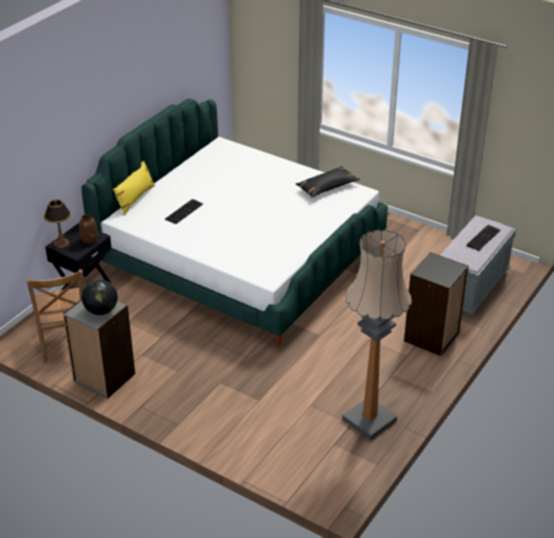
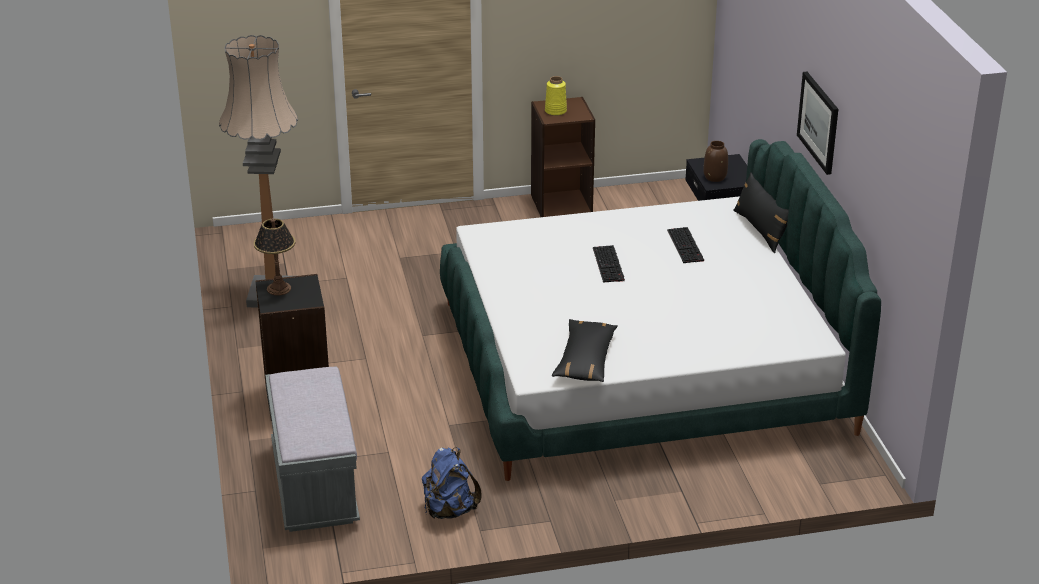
camera: 135 degrees right, 5 degrees down
brown chair [27,269,84,363] -> none
table lamp [44,199,71,248] -> table lamp moved to [254,218,296,295]
grey bookcase [63,299,135,399] -> brown bookcase [531,97,595,217]
globe [82,280,118,315] -> yellow vase [545,76,567,116]
yellow pillow [113,161,155,216] -> black pillow [733,173,789,253]
keyboard [466,225,501,251] -> keyboard moved to [593,245,625,283]
none -> blue backpack [422,447,482,519]
none -> picture [797,72,838,175]

